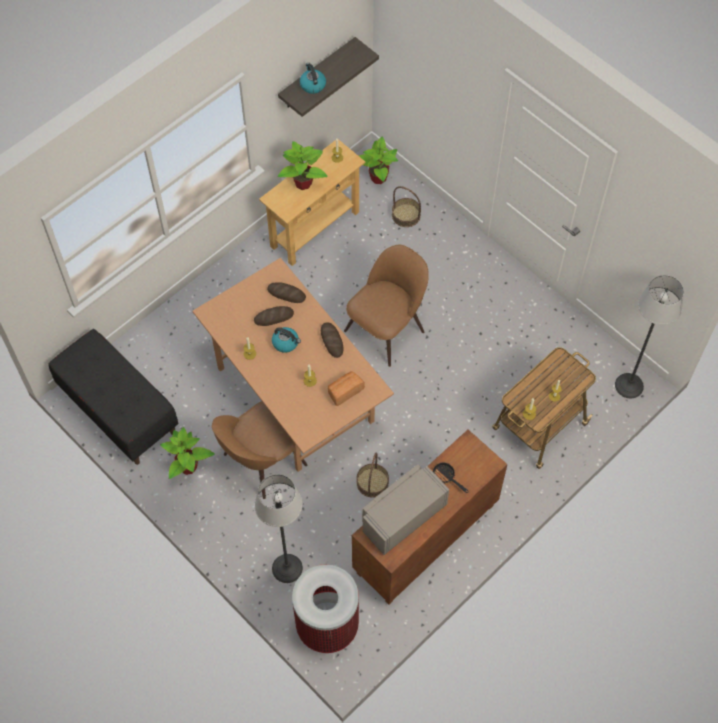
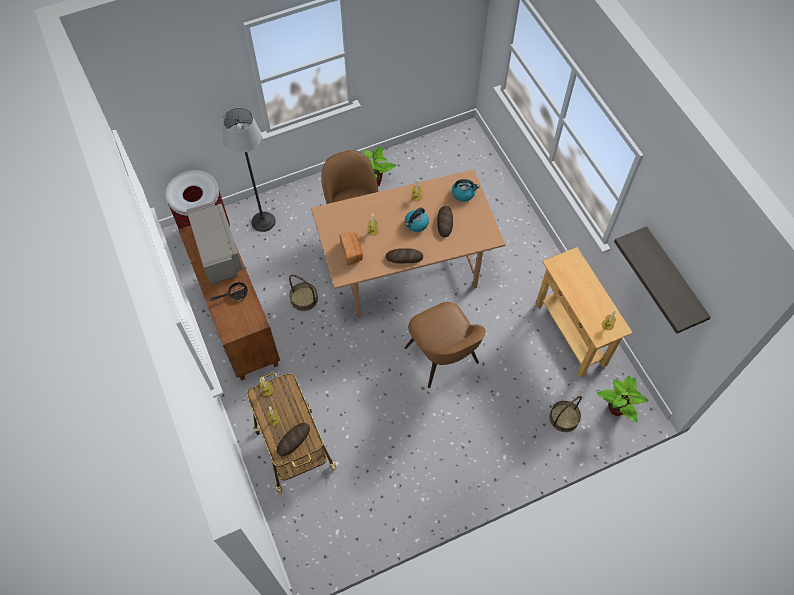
camera: 110 degrees right, 0 degrees up
black bench [48,329,178,465] -> none
bread [267,282,306,303] -> bread moved to [277,423,310,457]
potted plant [278,141,328,190] -> none
kettle [300,63,326,94] -> kettle moved to [452,179,480,202]
floor lamp [615,275,684,398] -> none

